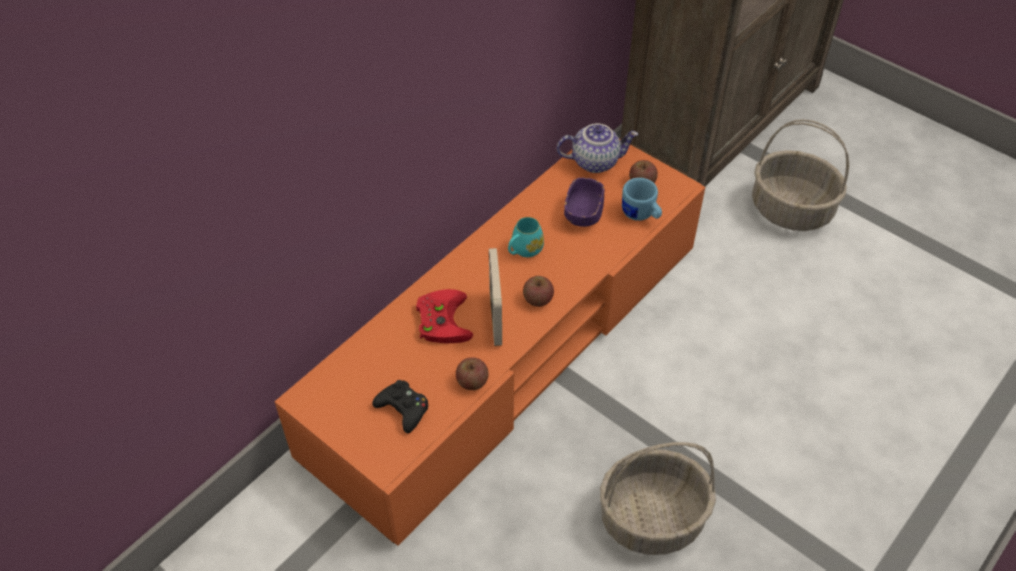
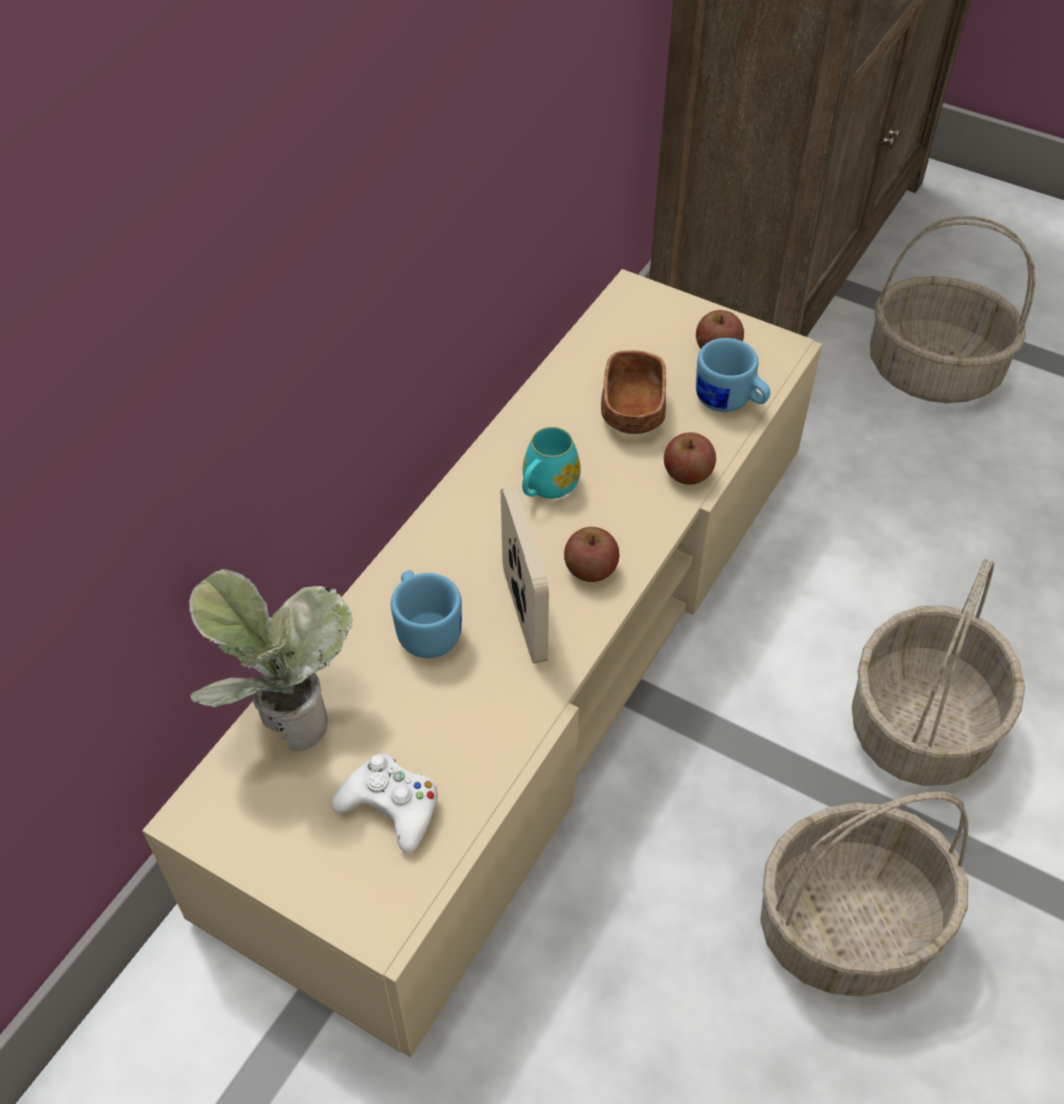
camera: 10 degrees left, 0 degrees up
orange tv stand [274,138,705,546] -> beige tv stand [142,269,822,1058]
black game controller [372,380,428,433] -> white game controller [331,754,438,853]
red game controller [416,289,473,343] -> blue mug [391,570,462,658]
apple [456,357,489,390] -> apple moved to [664,432,716,485]
teapot [557,123,638,173] -> none
purple bowl [564,178,604,227] -> brown bowl [601,350,666,434]
none -> potted plant [189,569,353,751]
none -> basket [852,559,1025,786]

